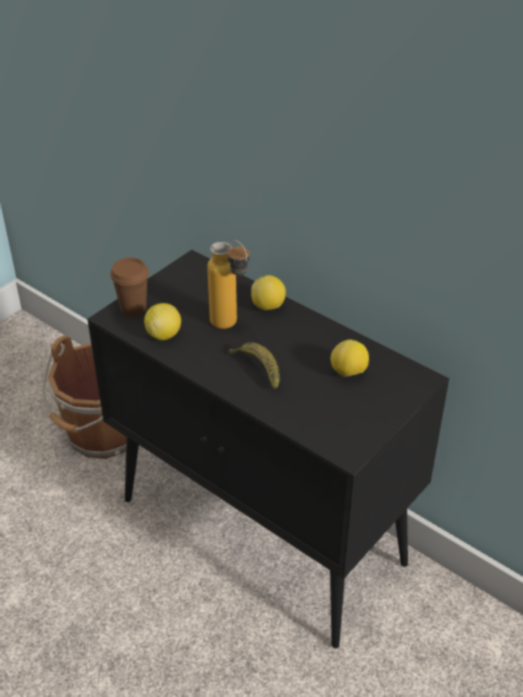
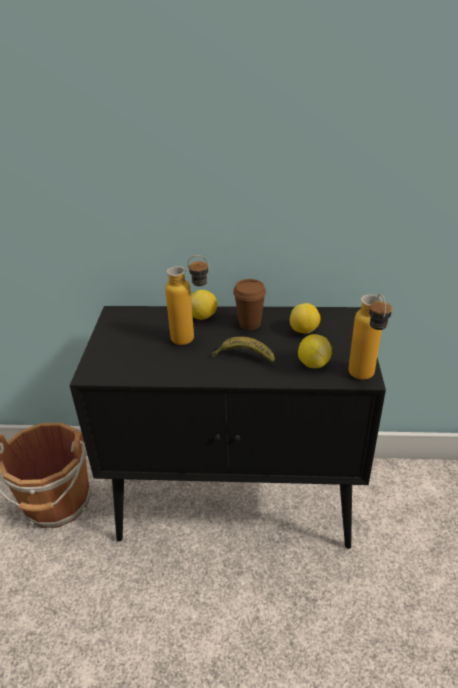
camera: 35 degrees left, 5 degrees down
brown cup [110,257,149,317] -> brown cup moved to [233,279,266,330]
lemon [144,303,181,340] -> lemon moved to [298,334,332,368]
none -> bottle [348,294,392,380]

